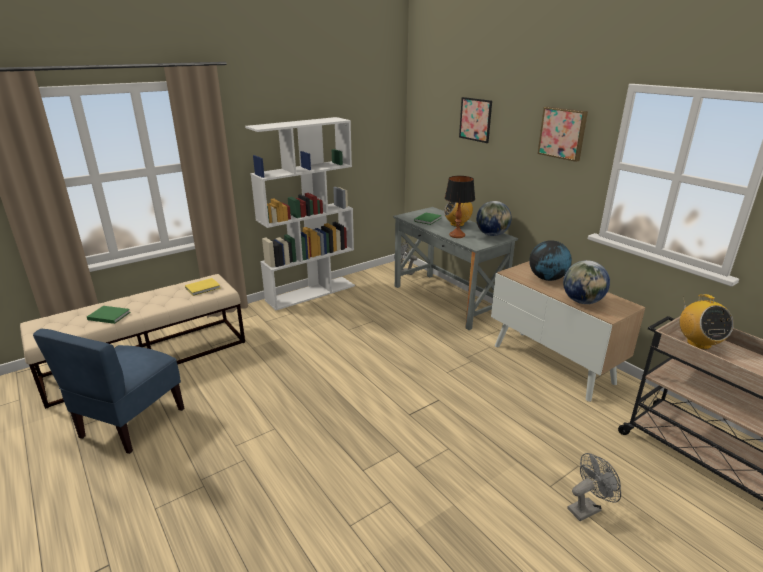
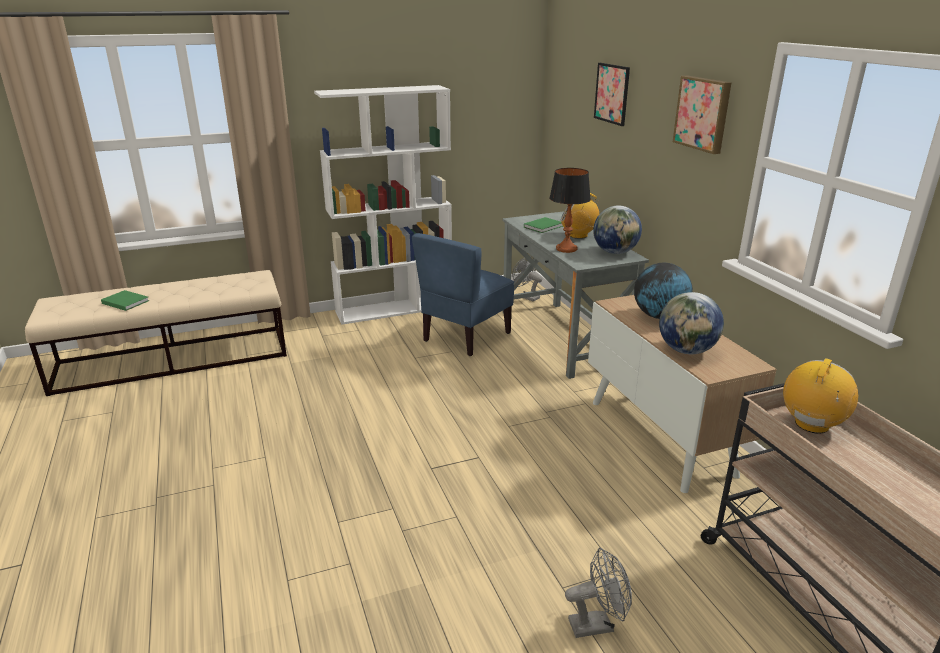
camera: 15 degrees right, 0 degrees up
blue chair [33,329,184,454] -> blue chair moved to [412,233,514,356]
yellow book [185,278,220,296] -> none
radio [680,294,734,350] -> radio turned 150 degrees counterclockwise [783,358,858,434]

